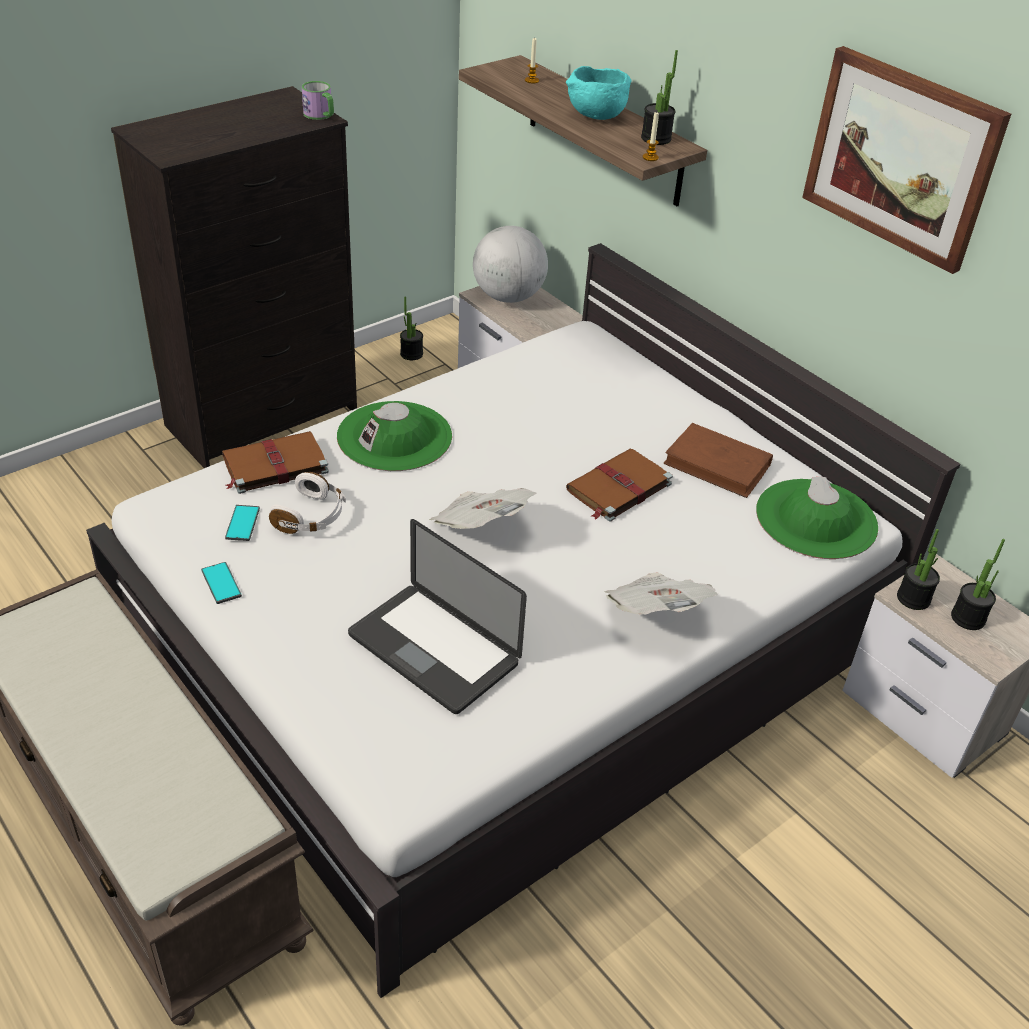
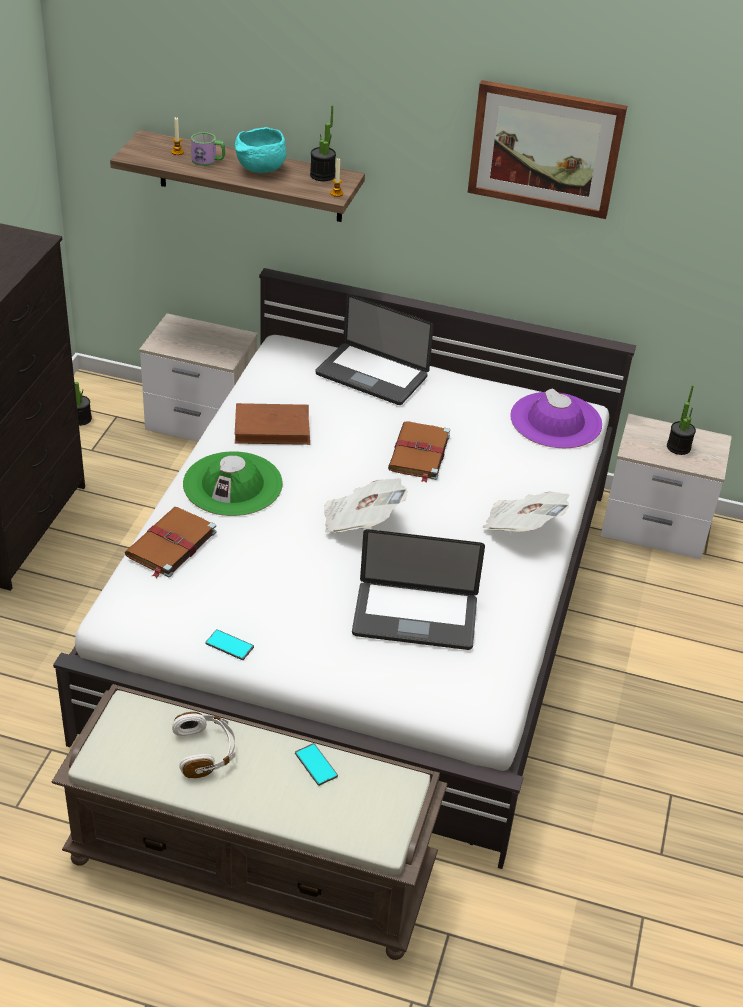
camera: 35 degrees left, 0 degrees up
phone [225,505,260,541] -> phone moved to [295,743,338,786]
white headphones [269,472,346,534] -> white headphones moved to [172,712,235,778]
mug [302,81,334,120] -> mug moved to [191,132,226,166]
globe [473,226,548,303] -> none
brown book [663,423,773,498] -> brown book moved to [235,403,310,445]
green hat [756,477,878,559] -> purple hat [510,388,602,448]
potted plant [897,529,940,610] -> none
none -> laptop [316,294,434,405]

